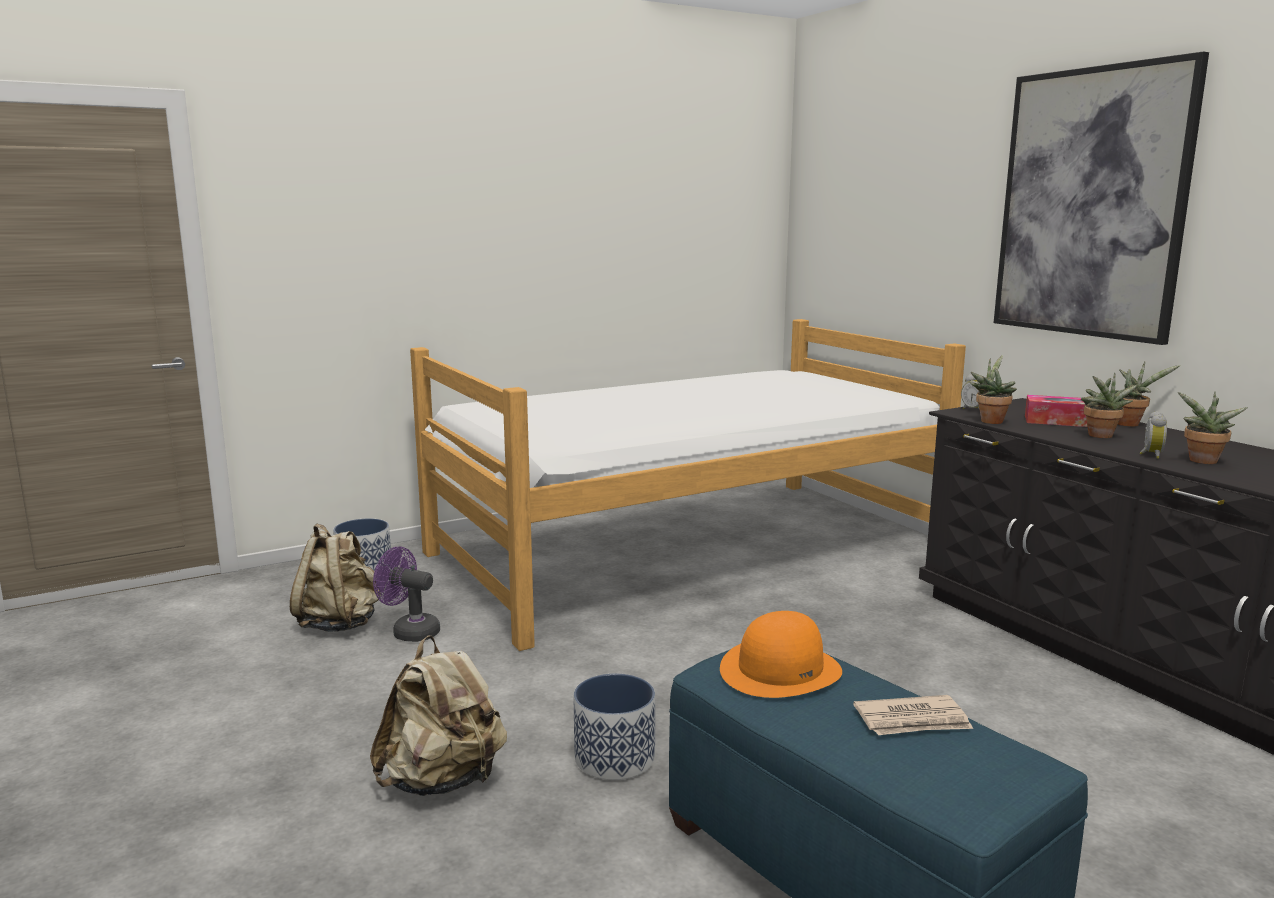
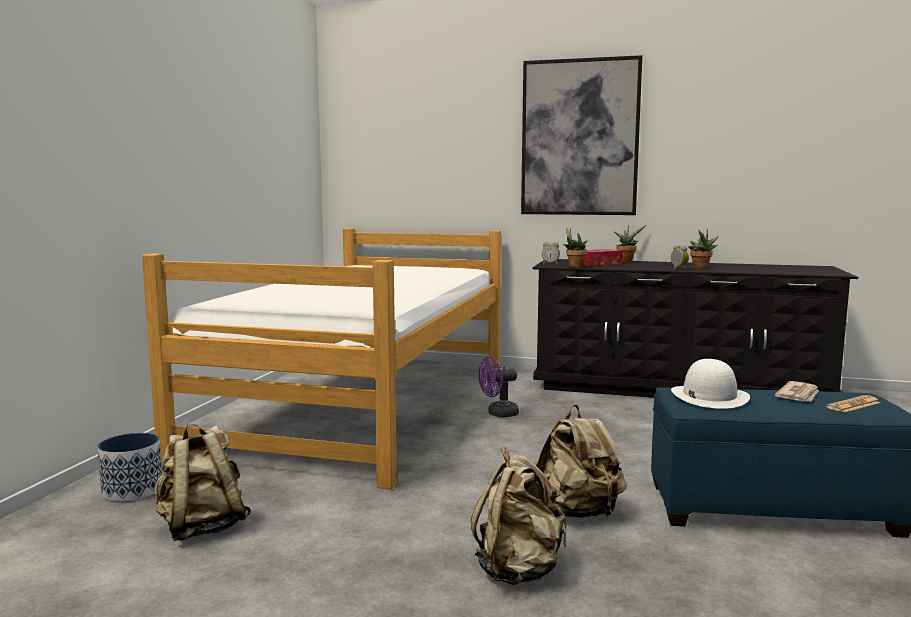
camera: 45 degrees left, 5 degrees down
purple fan [373,547,440,642] -> purple fan moved to [479,357,519,417]
planter [574,674,655,780] -> beige backpack [536,404,627,518]
orange hat [720,611,842,698] -> white hat [671,359,750,409]
potted plant [1081,373,1138,438] -> none
none -> newspaper [826,395,881,413]

